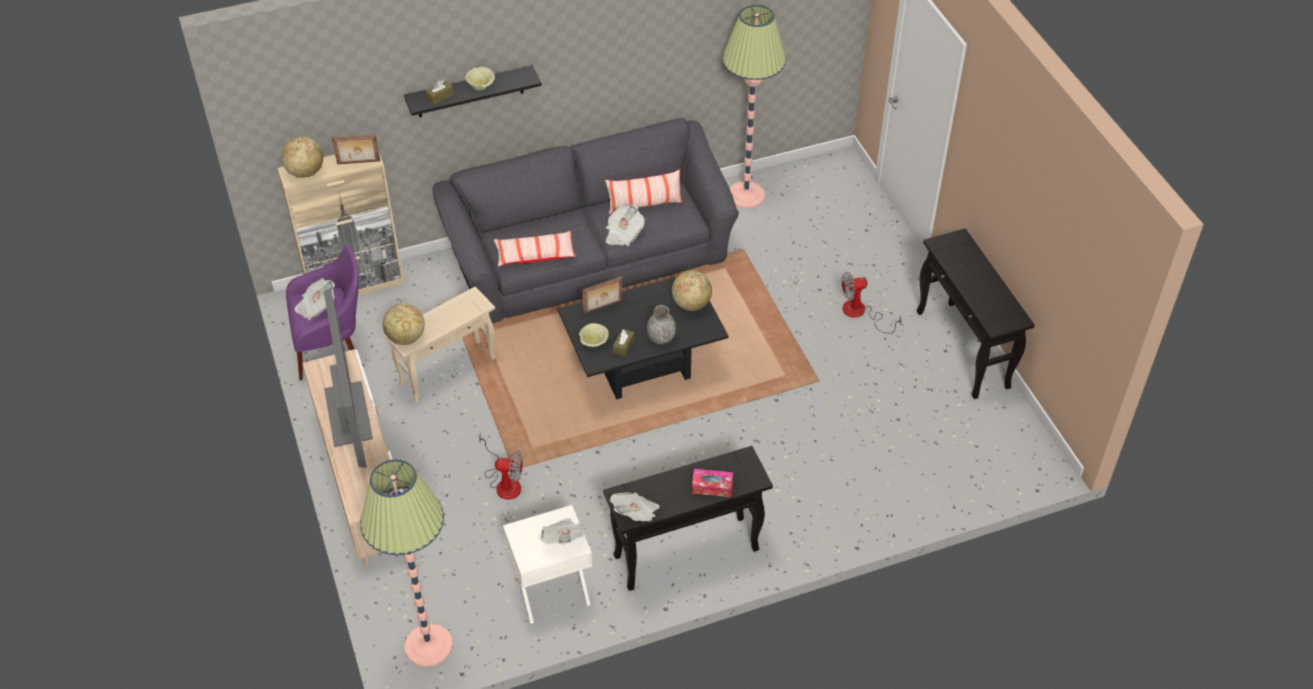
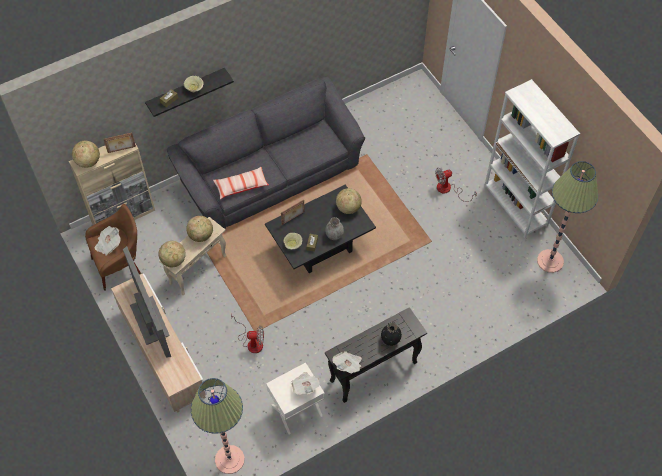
camera: 10 degrees left, 10 degrees up
purple armchair [286,245,359,381] -> brown armchair [85,204,141,291]
pillow [605,169,683,215] -> none
newspaper [606,205,645,246] -> none
tissue box [692,469,733,497] -> black vase [381,322,401,346]
floor lamp [722,5,786,208] -> floor lamp moved to [537,161,598,273]
black console table [917,228,1035,399] -> white bookcase [484,79,580,238]
none -> globe [186,216,213,242]

